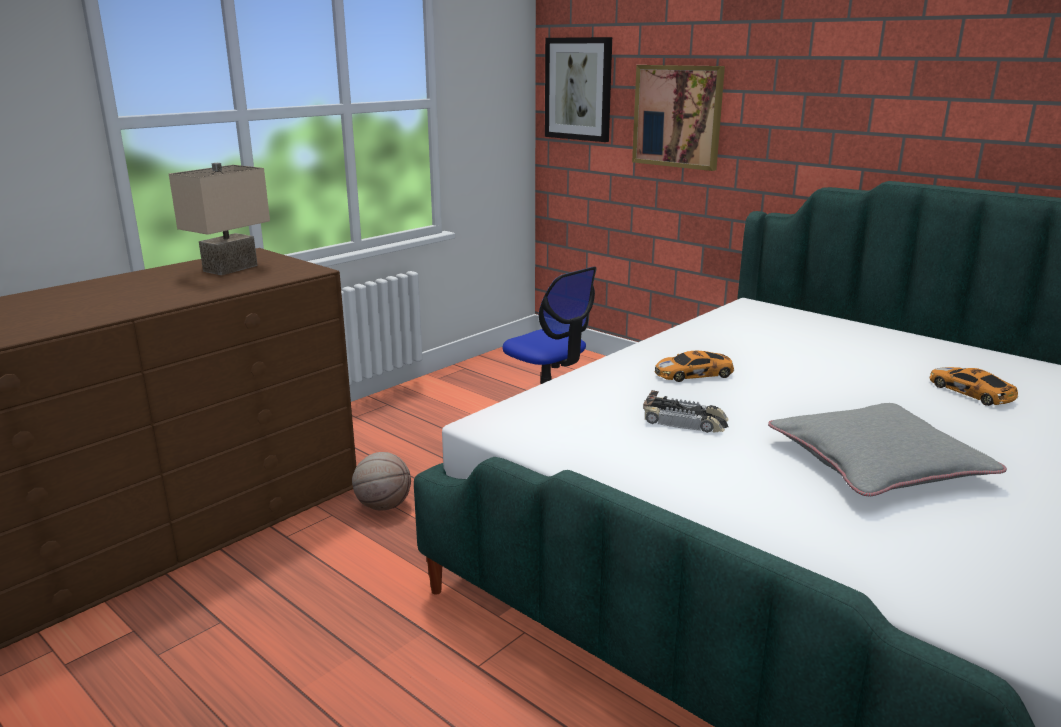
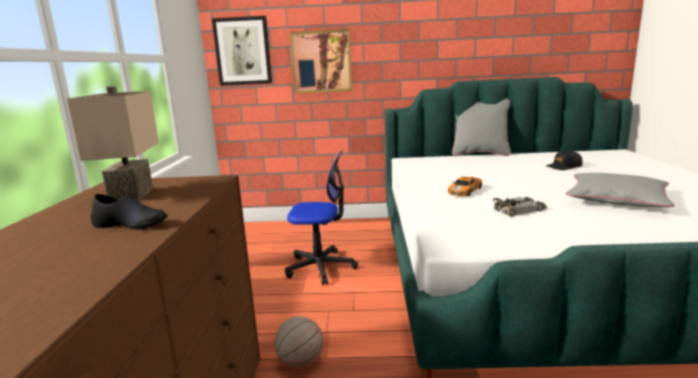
camera: 40 degrees left, 5 degrees down
toy car [930,367,1018,406] -> black cap [546,151,583,170]
none -> black shoe [91,194,168,230]
none -> grey pillow [452,98,511,156]

